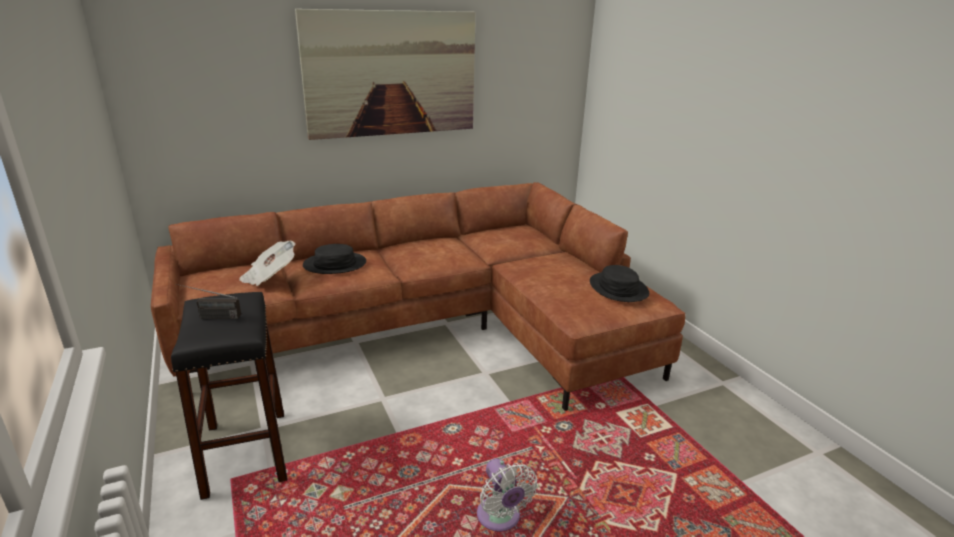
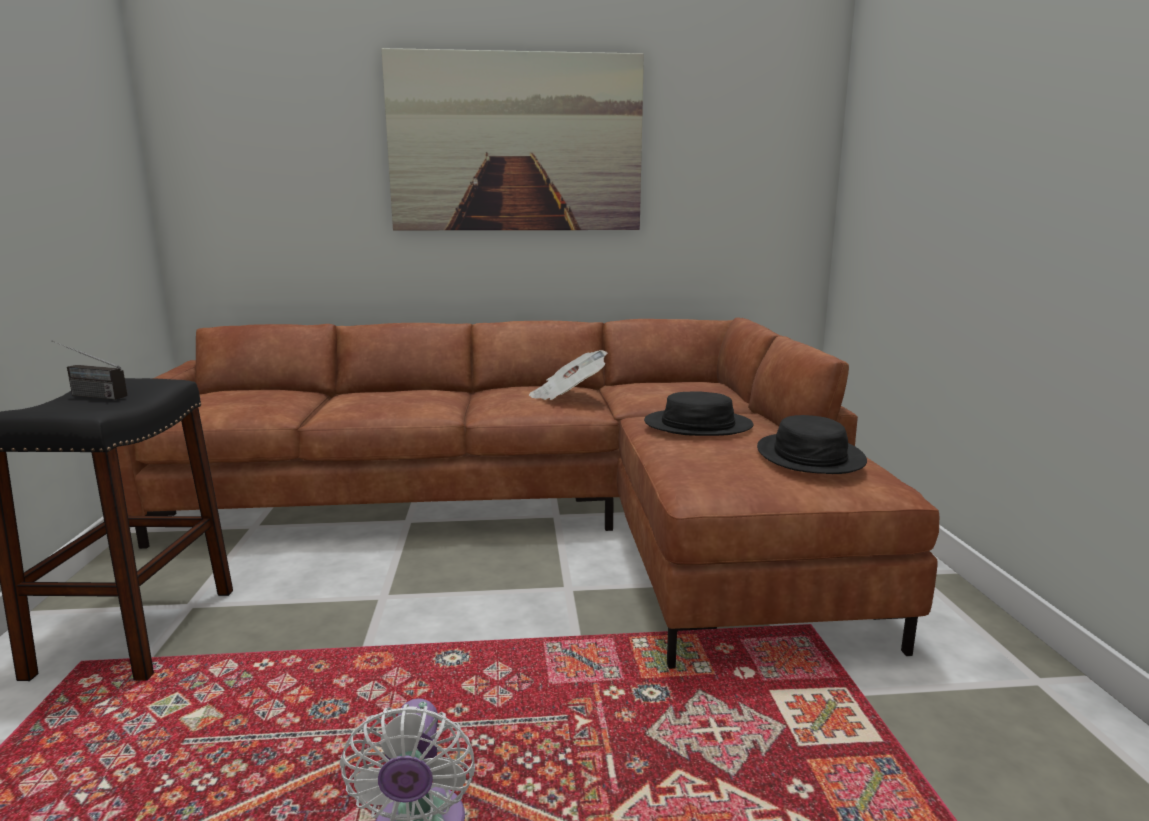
camera: 20 degrees right, 10 degrees down
newspaper [239,241,296,286] -> newspaper moved to [529,350,608,400]
black hat [303,244,366,274] -> black hat moved to [644,391,754,436]

